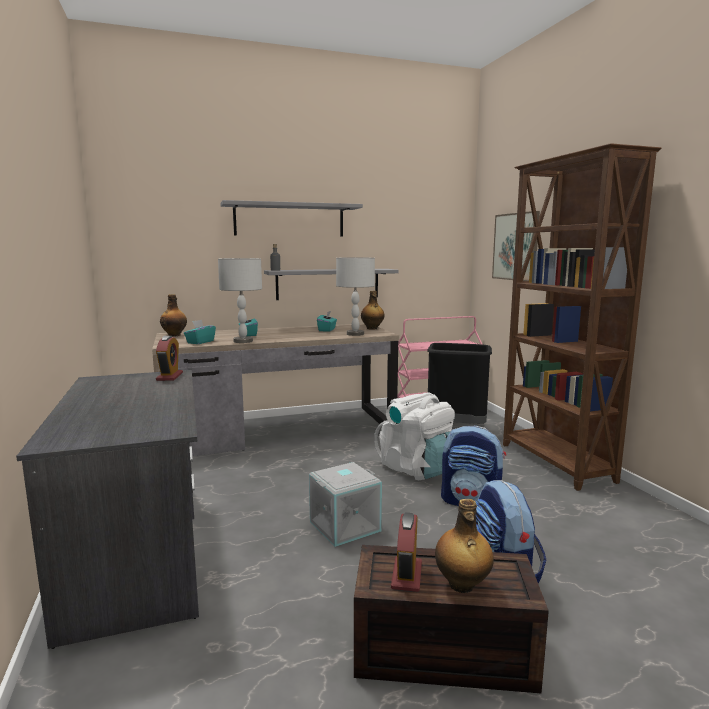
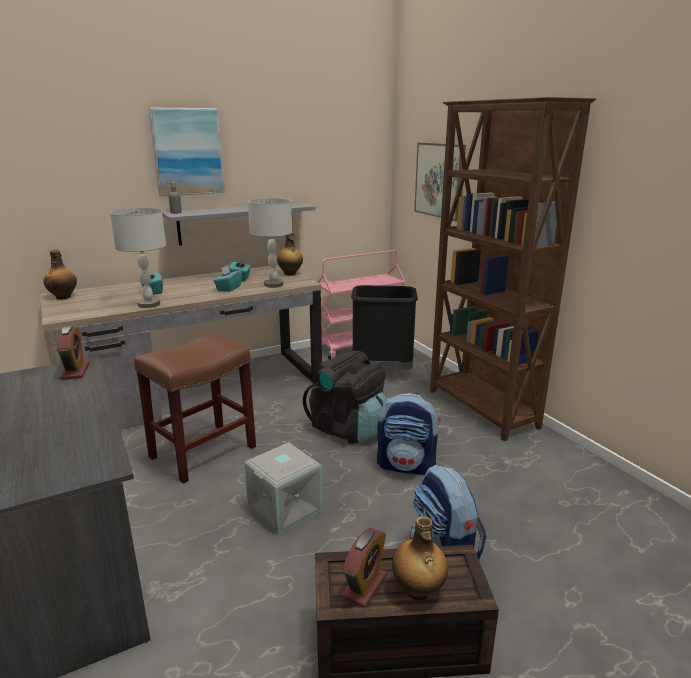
camera: 10 degrees left, 10 degrees up
turquoise tissue box [184,320,216,344] -> turquoise tissue box moved to [213,265,242,292]
grey shelf [220,200,363,236] -> picture [148,107,225,196]
white backpack [374,393,455,480] -> black backpack [303,351,386,444]
alarm clock [391,512,422,592] -> alarm clock turned 150 degrees counterclockwise [341,528,387,608]
none -> brown stool [134,333,256,484]

